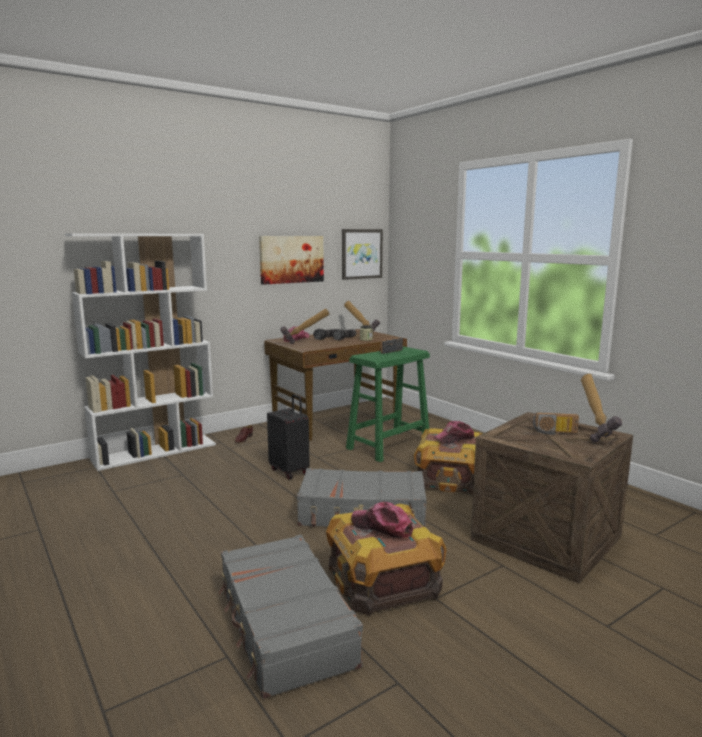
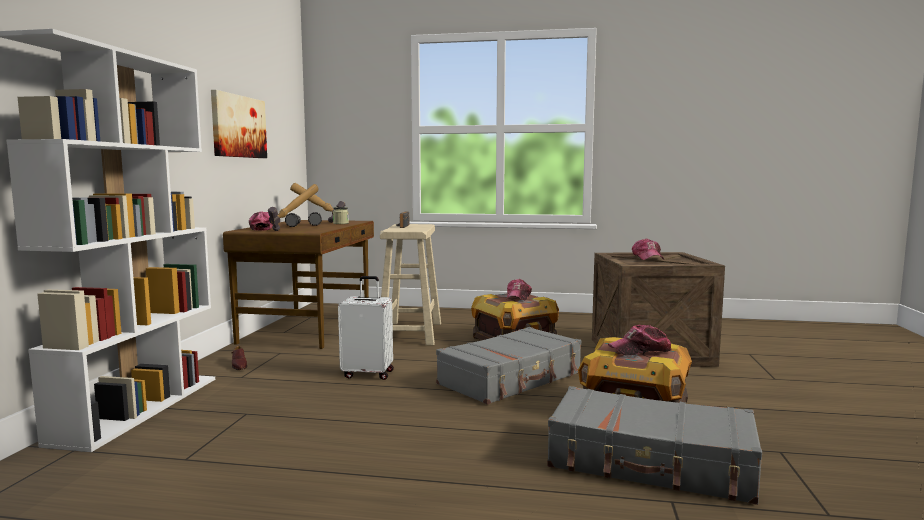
camera: 45 degrees left, 5 degrees down
black suitcase [267,394,310,480] -> white suitcase [338,276,394,380]
picture [342,229,383,280] -> none
green stool [346,347,430,462] -> beige stool [380,224,441,345]
radio [533,413,579,435] -> cap [632,239,664,260]
hammer [581,374,622,442] -> none

